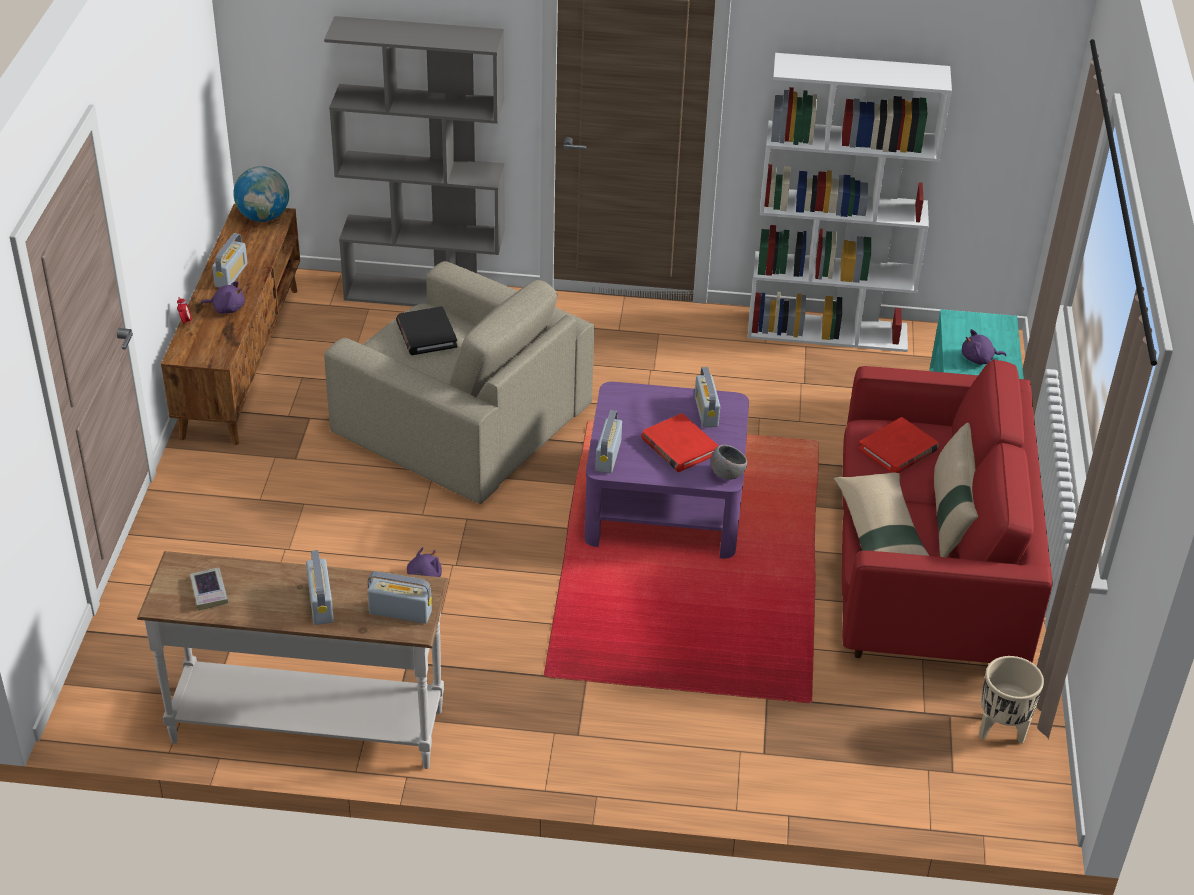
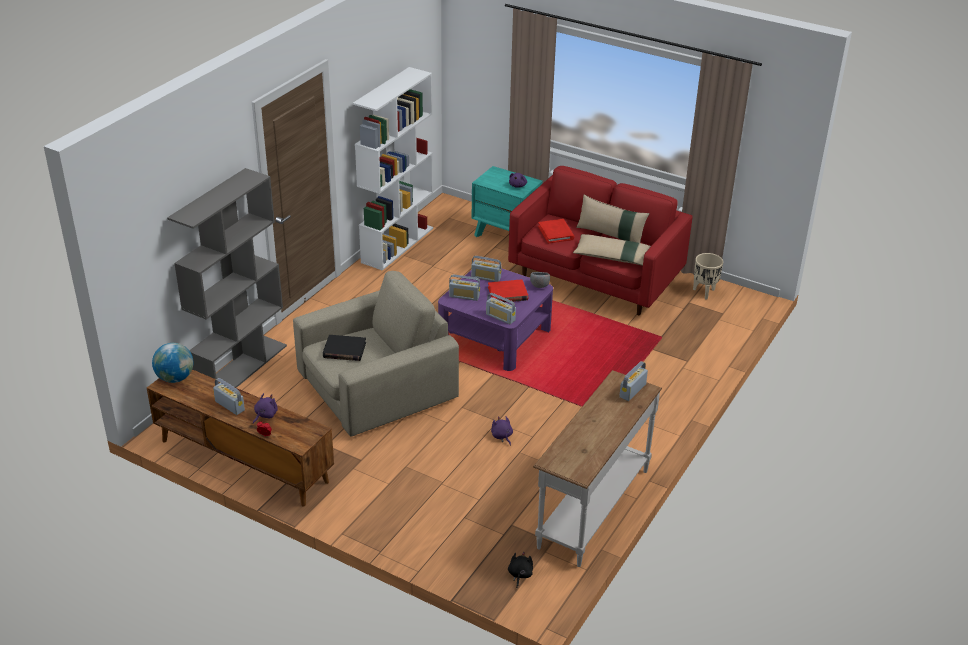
camera: 65 degrees left, 5 degrees down
book [190,567,228,611] -> none
radio [306,550,334,625] -> radio moved to [449,275,480,301]
none -> black plush toy [508,552,533,588]

